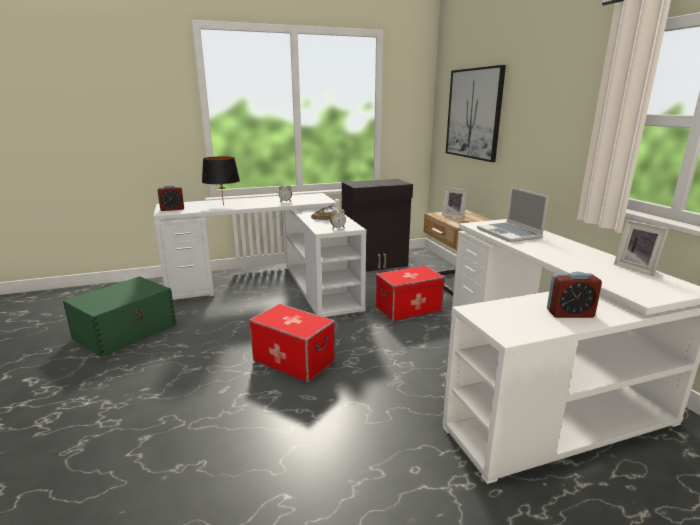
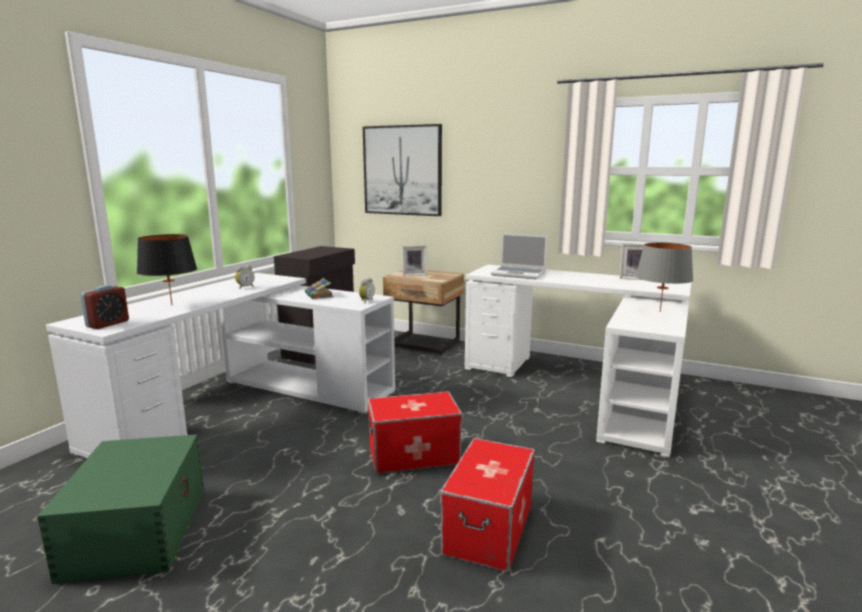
camera: 45 degrees left, 5 degrees down
storage box [376,266,445,322] -> storage box moved to [440,438,535,572]
alarm clock [547,272,602,318] -> grey table lamp [636,243,693,312]

